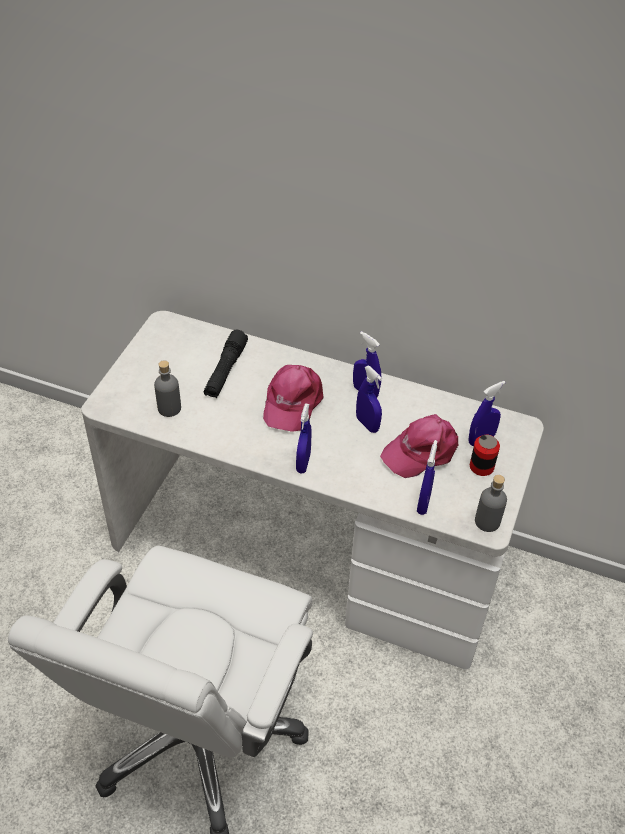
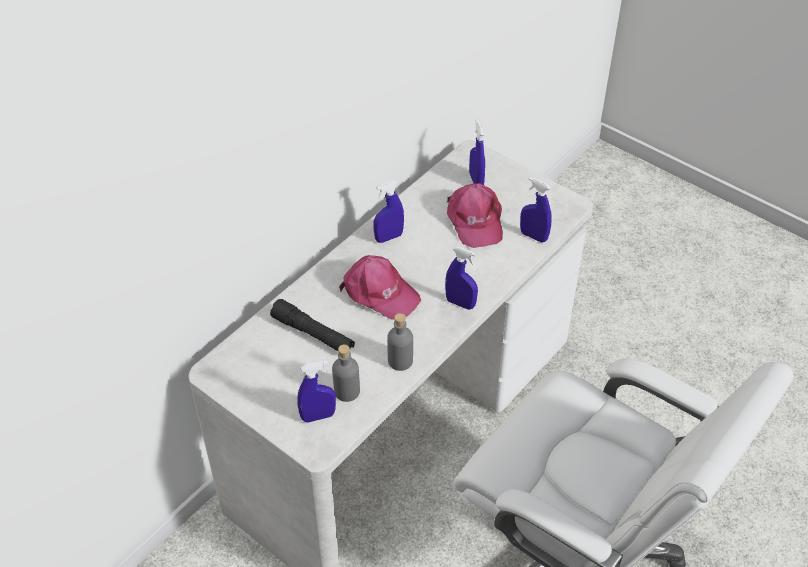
camera: 70 degrees left, 0 degrees up
blue spray bottle [356,366,382,433] -> blue spray bottle moved to [297,360,336,423]
can [470,435,500,476] -> none
grey bottle [475,475,507,532] -> grey bottle moved to [387,313,413,371]

